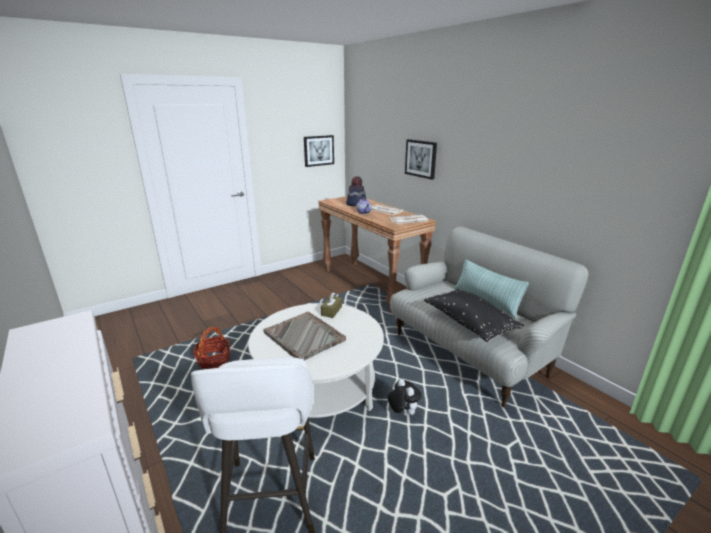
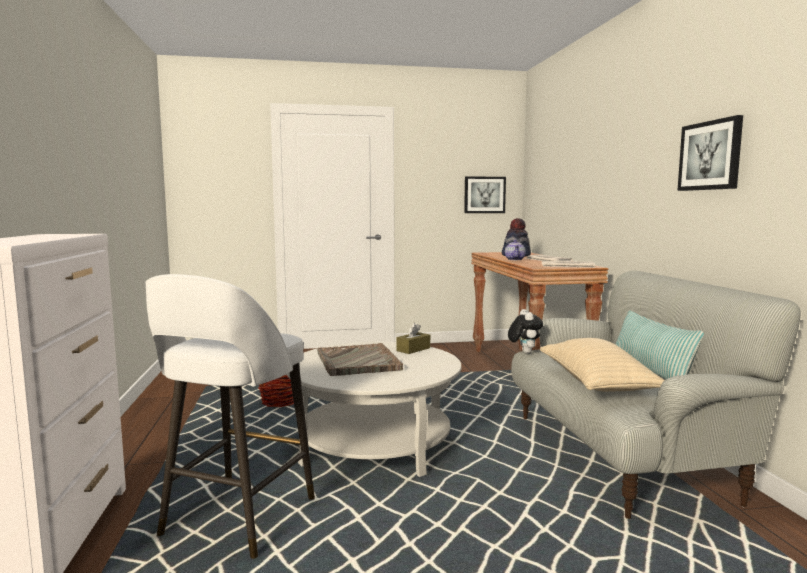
camera: 25 degrees right, 15 degrees down
plush toy [388,379,421,416] -> plush toy moved to [508,309,543,354]
picture [405,139,437,180] -> picture moved to [677,115,743,191]
black pillow [424,289,524,342] -> beige pillow [539,338,664,392]

